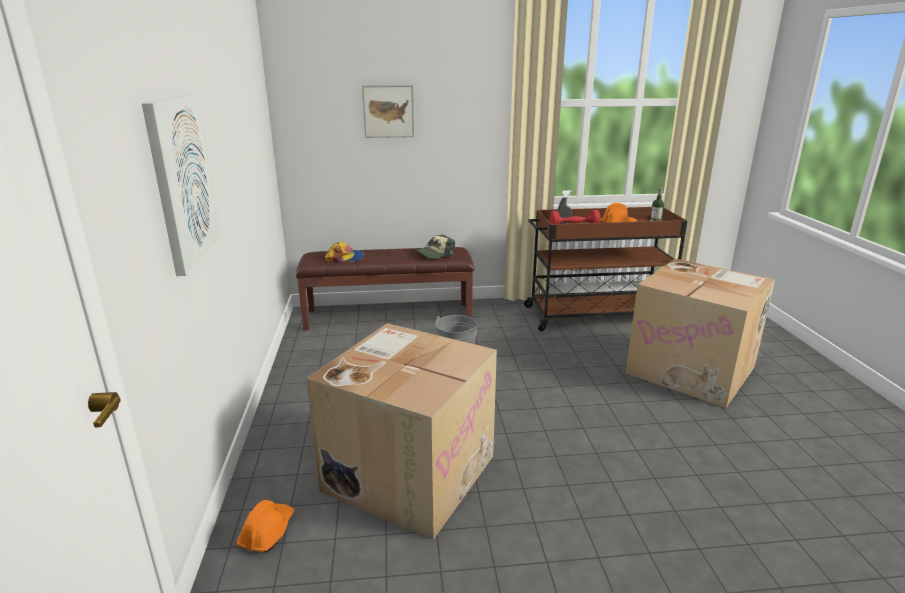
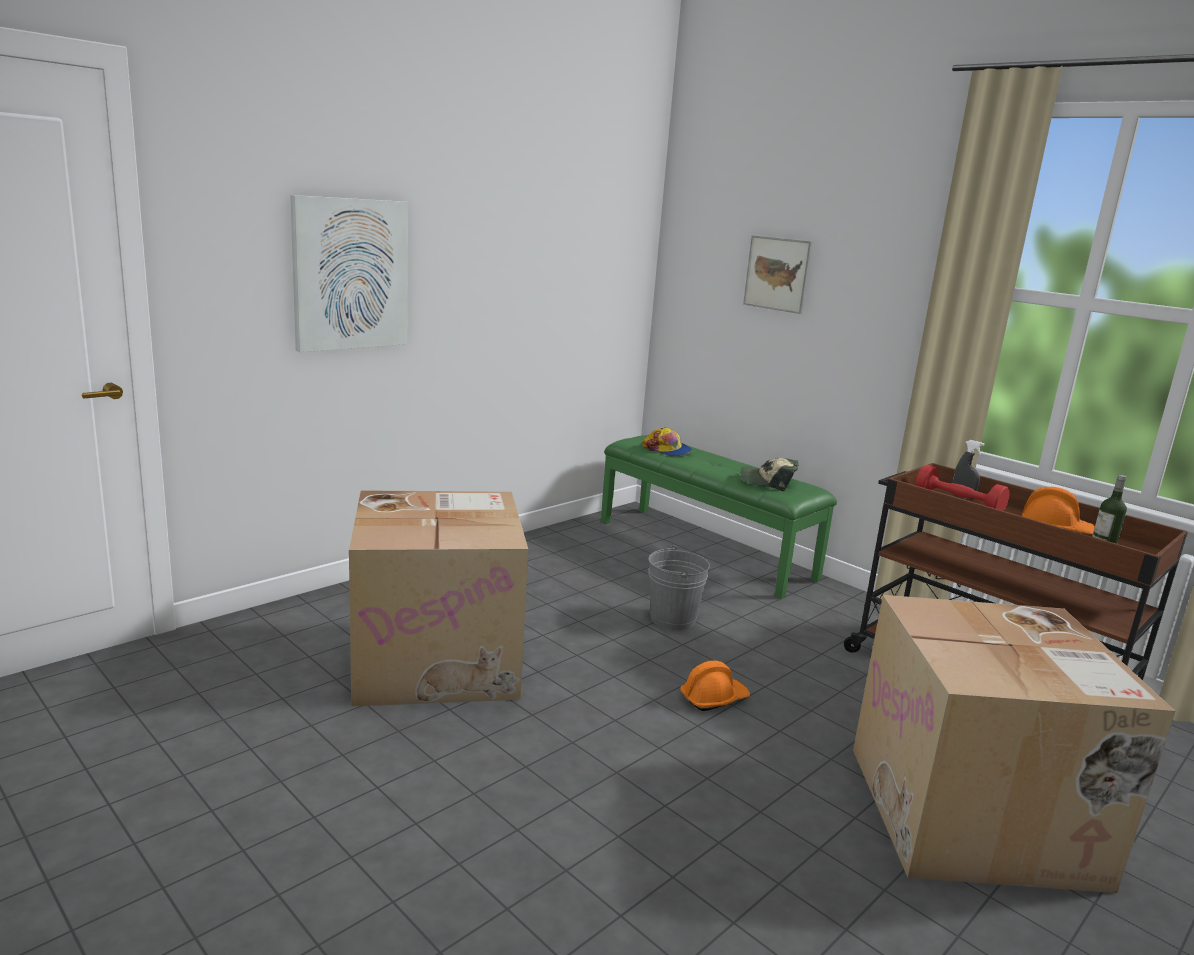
camera: 50 degrees right, 5 degrees down
orange hard hat [237,500,294,552] -> orange hard hat moved to [680,661,750,711]
brown bench [296,247,474,330] -> green bench [601,435,837,599]

